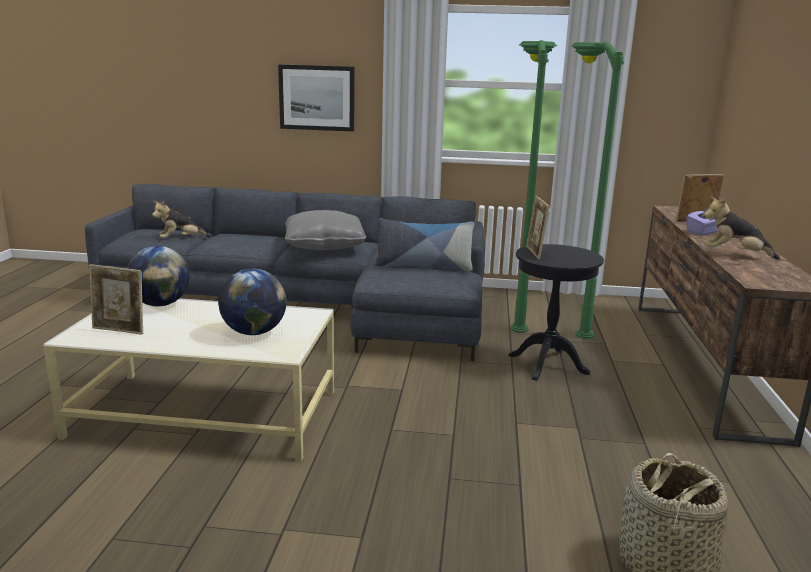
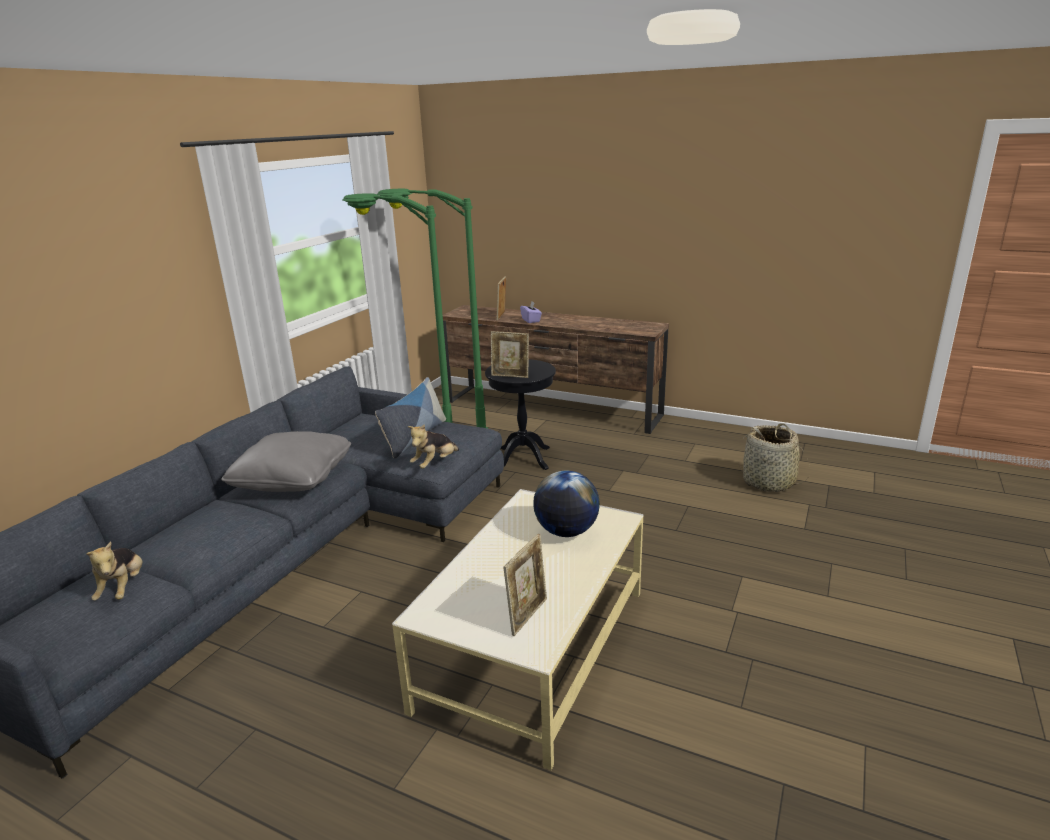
camera: 70 degrees left, 5 degrees up
globe [127,246,190,306] -> none
picture [278,64,354,132] -> none
plush toy [703,196,780,260] -> plush toy moved to [408,424,459,469]

